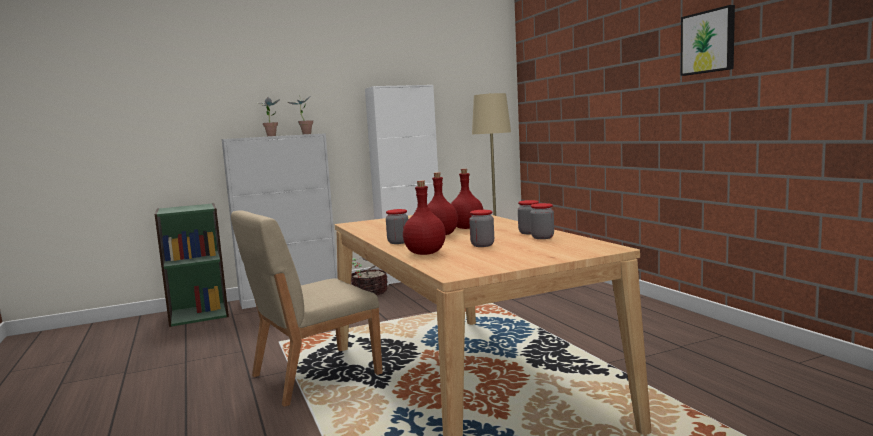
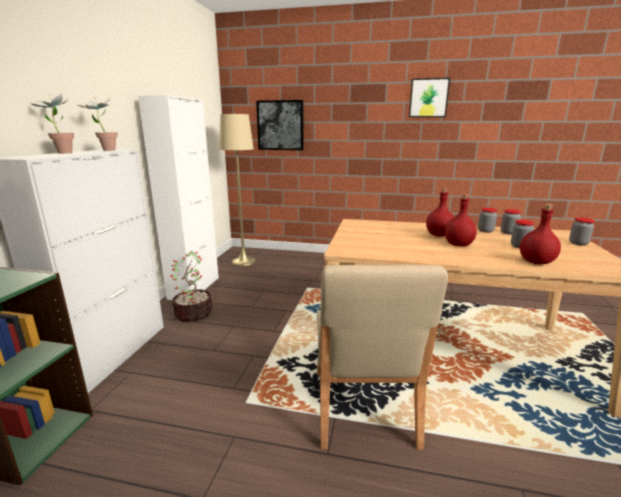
camera: 55 degrees left, 10 degrees up
jar [386,209,408,244] -> jar moved to [569,217,595,246]
none -> picture [256,100,304,150]

